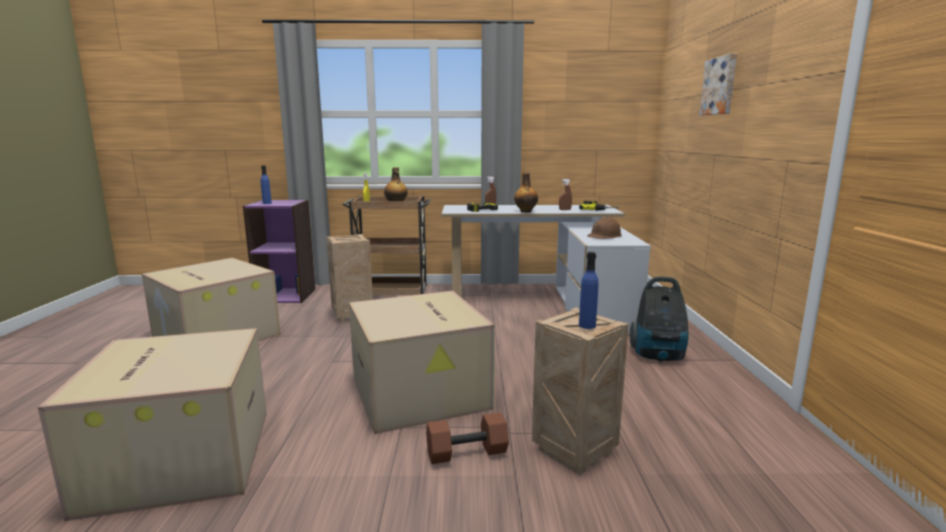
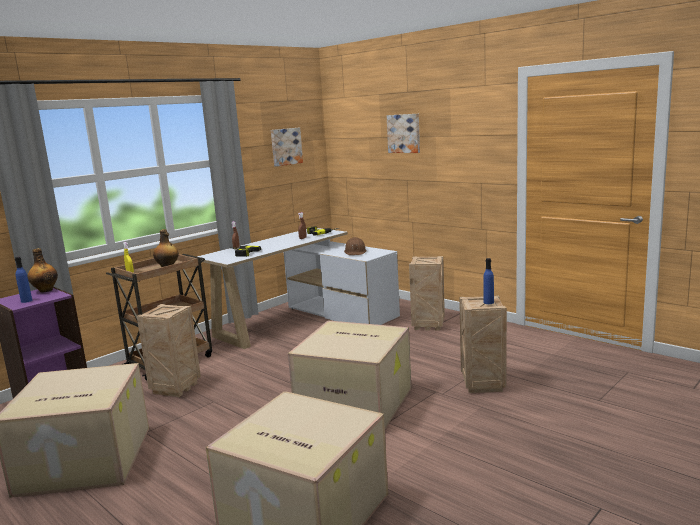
camera: 45 degrees left, 0 degrees up
brown dumbbell [426,412,509,464] -> none
bottle [514,173,538,213] -> bottle moved to [28,248,58,292]
vacuum cleaner [629,276,688,362] -> crate [409,256,445,331]
none -> picture [271,128,303,167]

